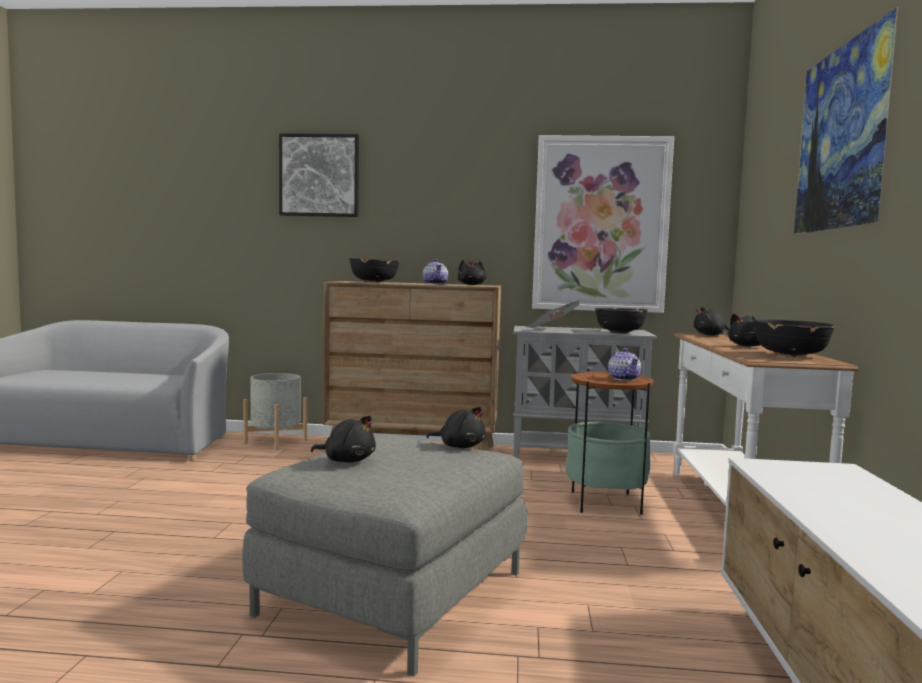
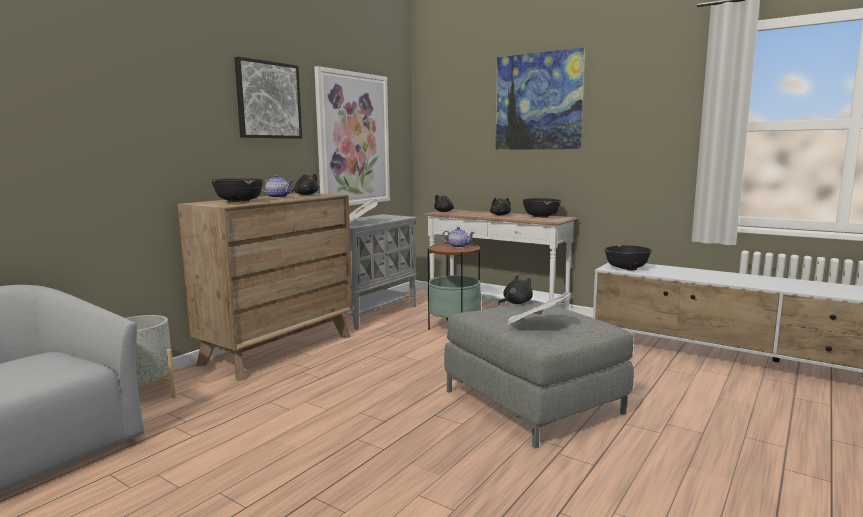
camera: 60 degrees left, 5 degrees up
picture [279,133,359,217] -> picture moved to [234,57,302,139]
black plush toy [311,416,376,463] -> newspaper [507,292,570,325]
black bowl [595,308,648,334] -> black bowl moved to [605,245,652,271]

